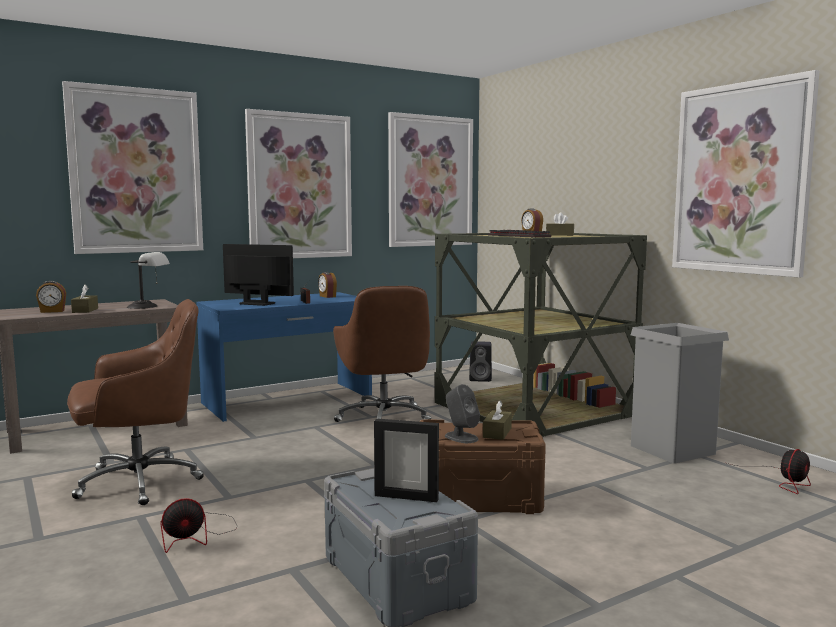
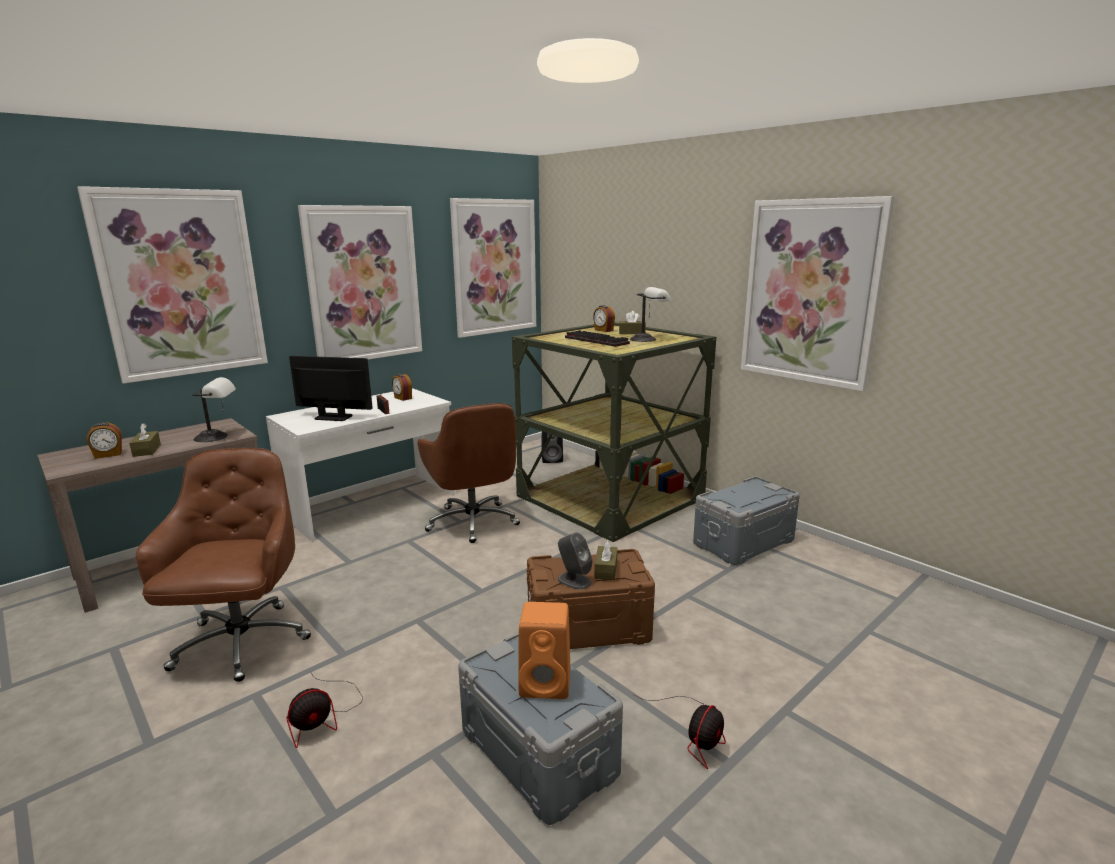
camera: 10 degrees left, 10 degrees up
brown office chair [67,299,204,505] -> brown office chair turned 60 degrees counterclockwise [136,448,311,682]
blue desk [196,292,372,422] -> white desk [266,388,455,541]
picture frame [374,418,439,502] -> orange speaker [519,602,570,699]
grey trash can [631,323,729,464] -> grey storage box [693,476,800,565]
fan [727,449,811,494] -> fan moved to [632,694,726,769]
none -> table lamp [629,287,671,342]

